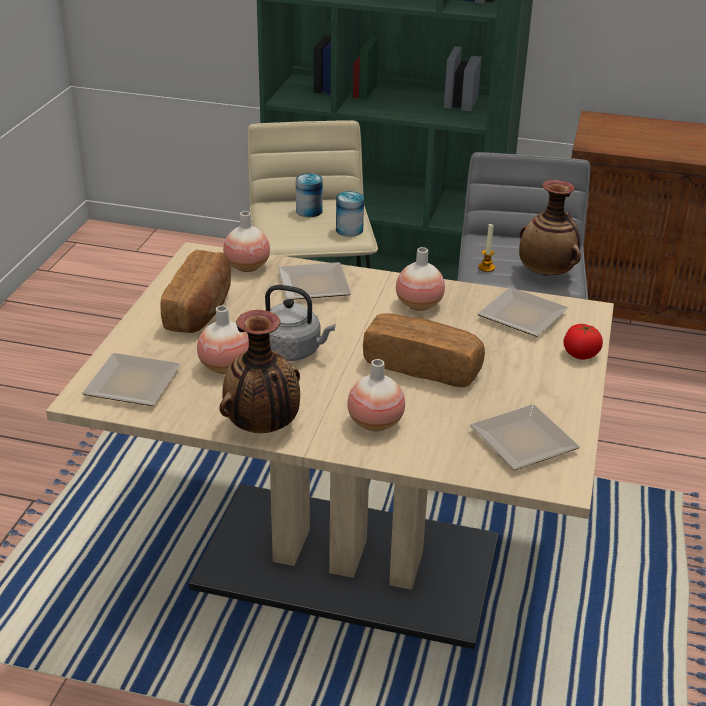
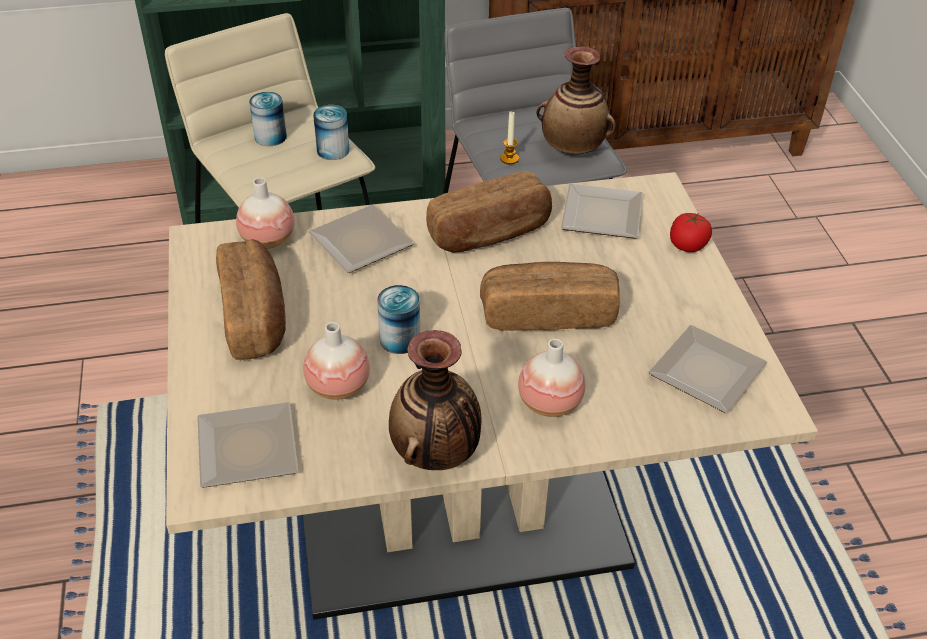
camera: 25 degrees left, 10 degrees up
grey kettle [265,285,335,361] -> can [377,285,420,354]
vase [396,247,445,311] -> bread [426,171,552,253]

